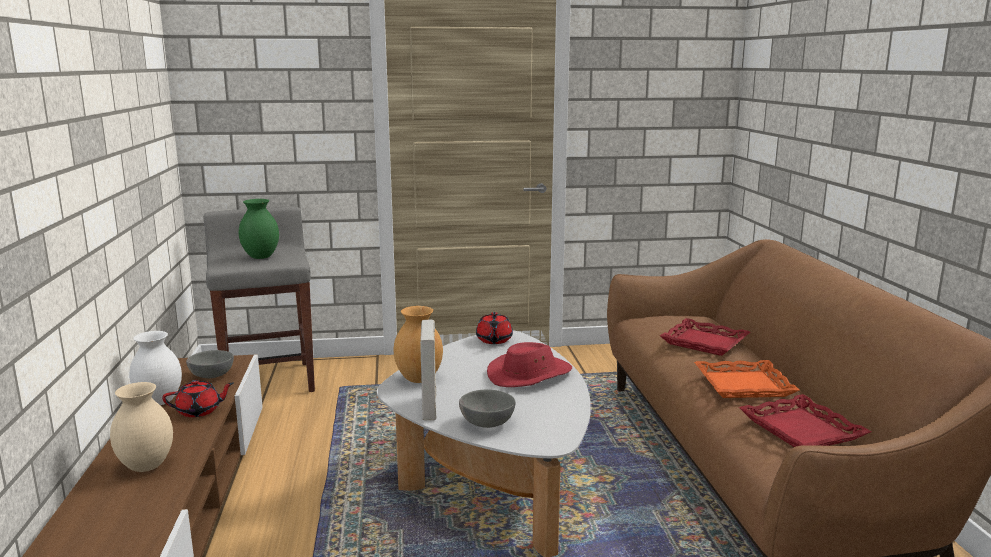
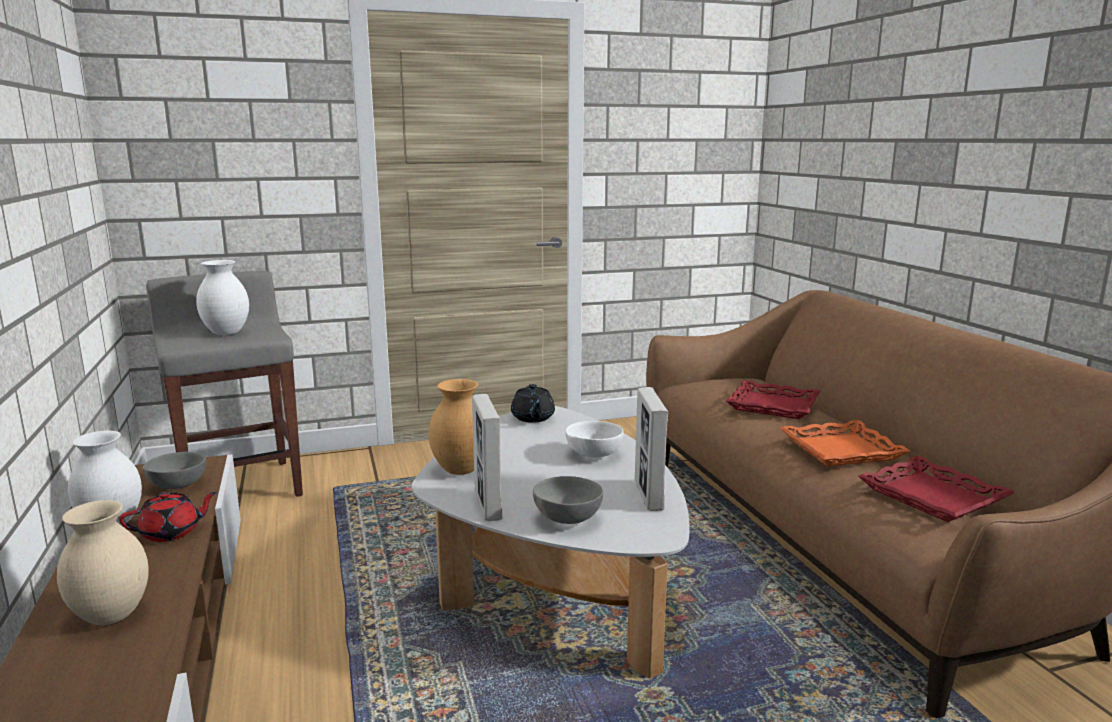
camera: 10 degrees left, 0 degrees up
green vase [239,199,279,259] -> white vase [196,260,249,335]
red teapot [476,312,513,344] -> black teapot [511,384,555,423]
red hat [487,342,572,387] -> white bowl [565,421,624,458]
none -> picture frame [635,387,668,511]

